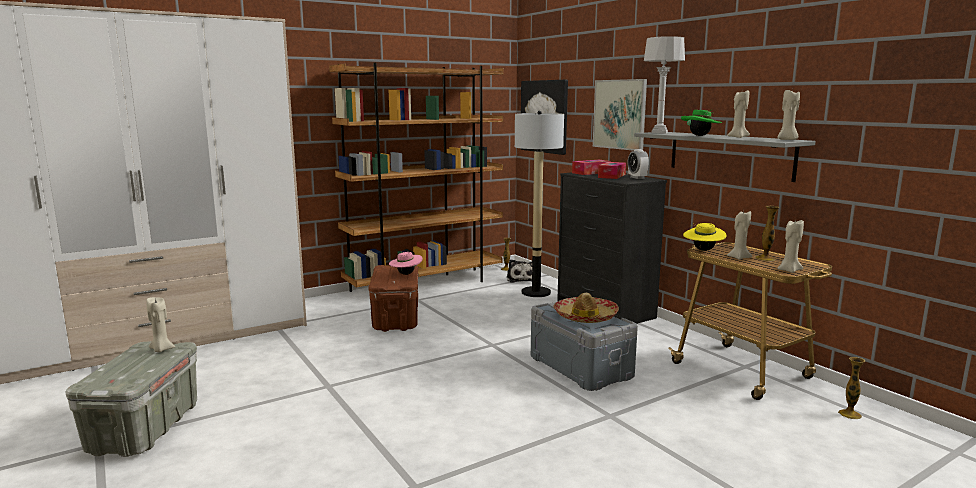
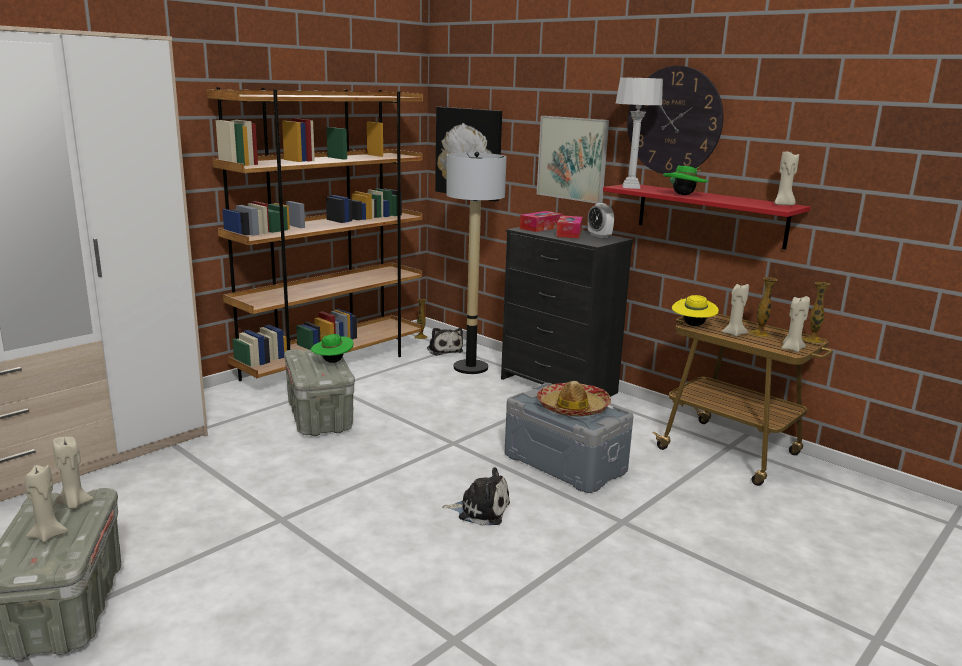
camera: 15 degrees left, 5 degrees up
brown storage box [368,265,418,332] -> grey storage box [284,349,355,436]
pink hat [389,250,423,275] -> green hat [311,333,353,363]
grey shelf [634,132,816,182] -> red shelf [603,184,811,250]
beige candle [727,90,750,138] -> beige candle moved to [25,465,68,543]
vase [838,357,865,419] -> vase moved to [802,282,830,344]
none -> plush toy [442,467,510,526]
none -> wall clock [627,66,723,174]

